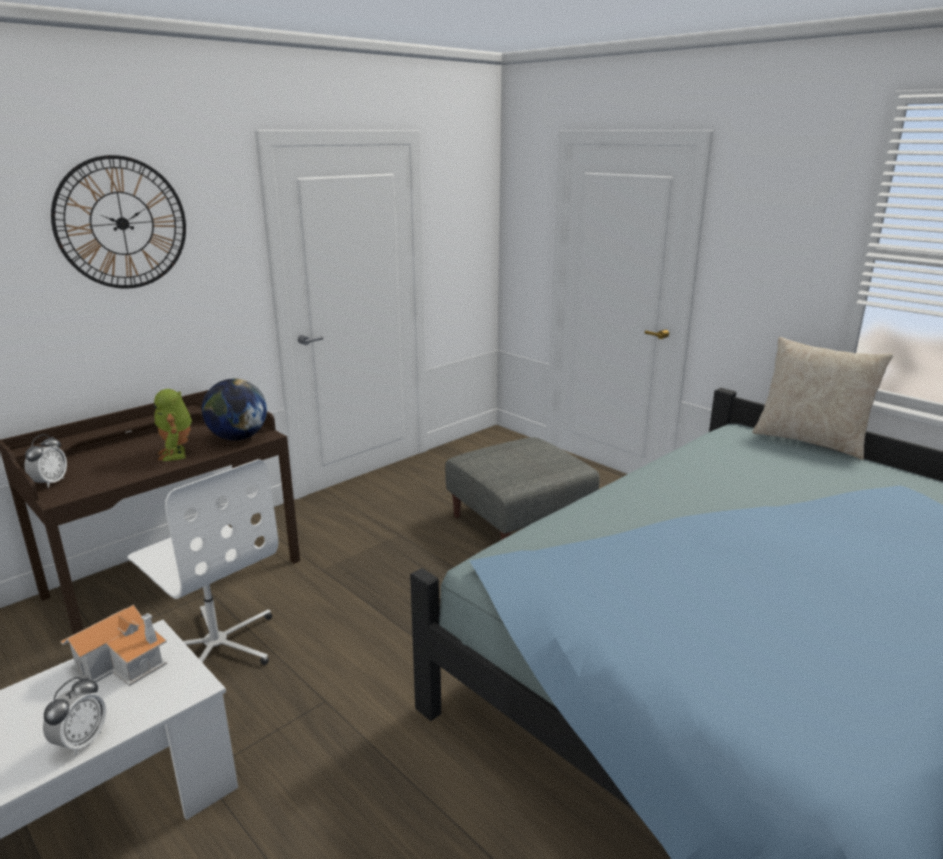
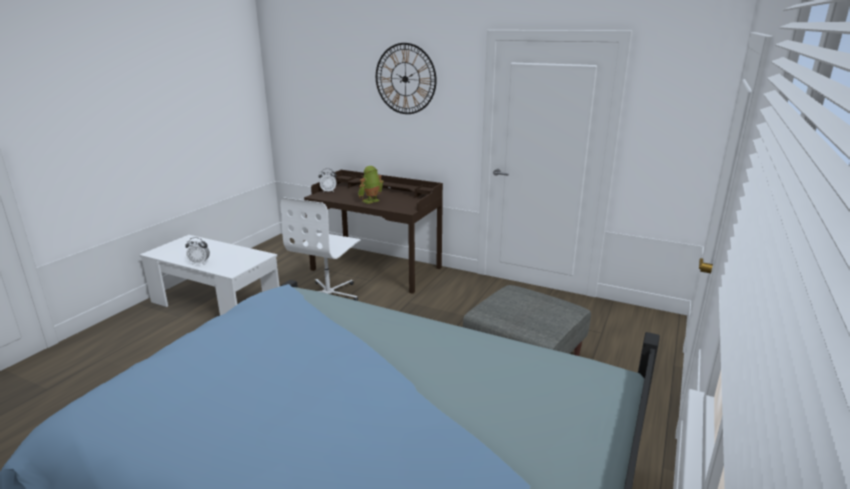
camera: 70 degrees right, 0 degrees up
toy house [60,605,167,686] -> none
globe [202,379,267,441] -> none
beige pillow [752,337,893,460] -> none

